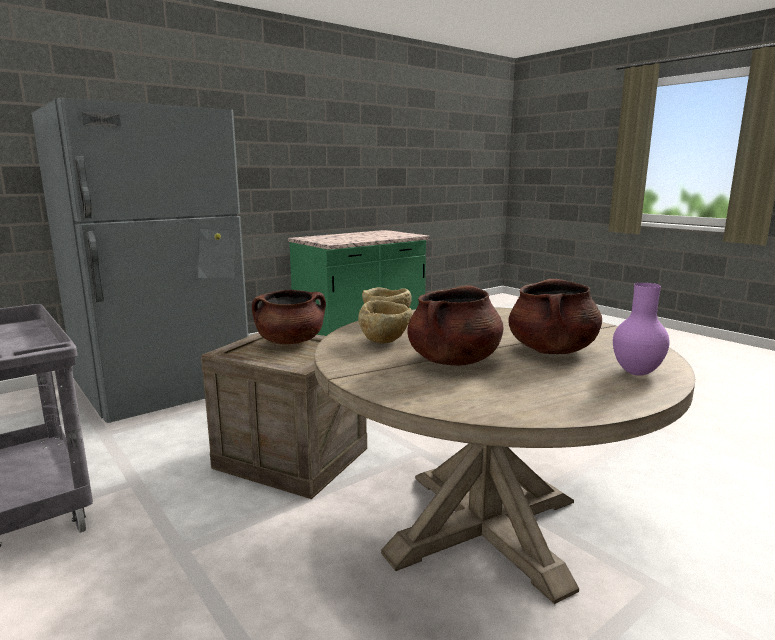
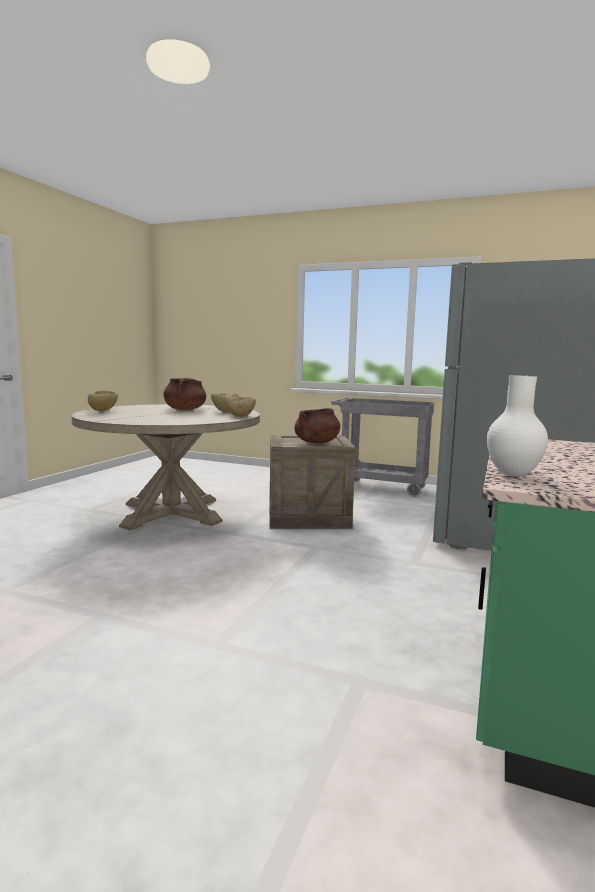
camera: 150 degrees right, 5 degrees down
brown cooking pot [508,279,602,354] -> none
purple vase [613,283,670,376] -> beige bowl [88,390,118,411]
none -> white vase [487,375,548,477]

